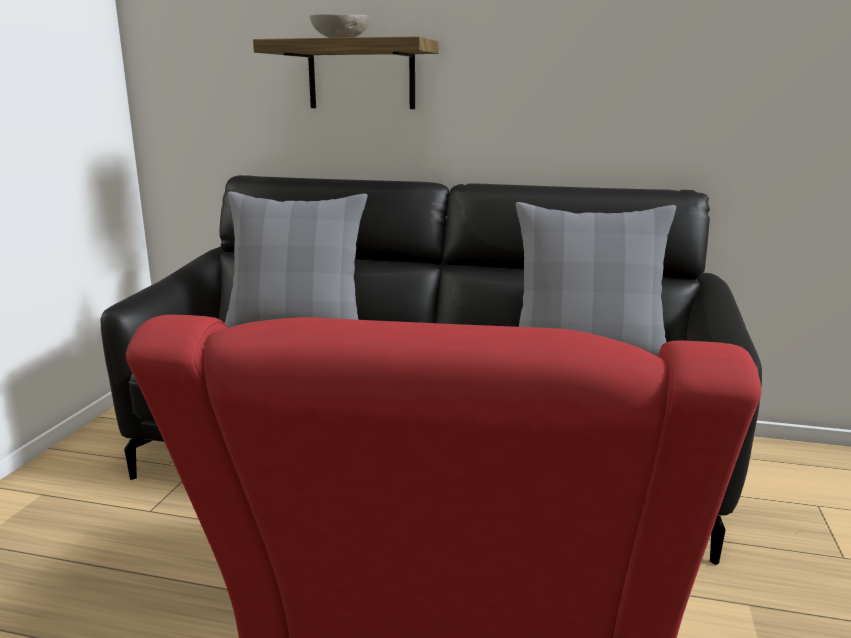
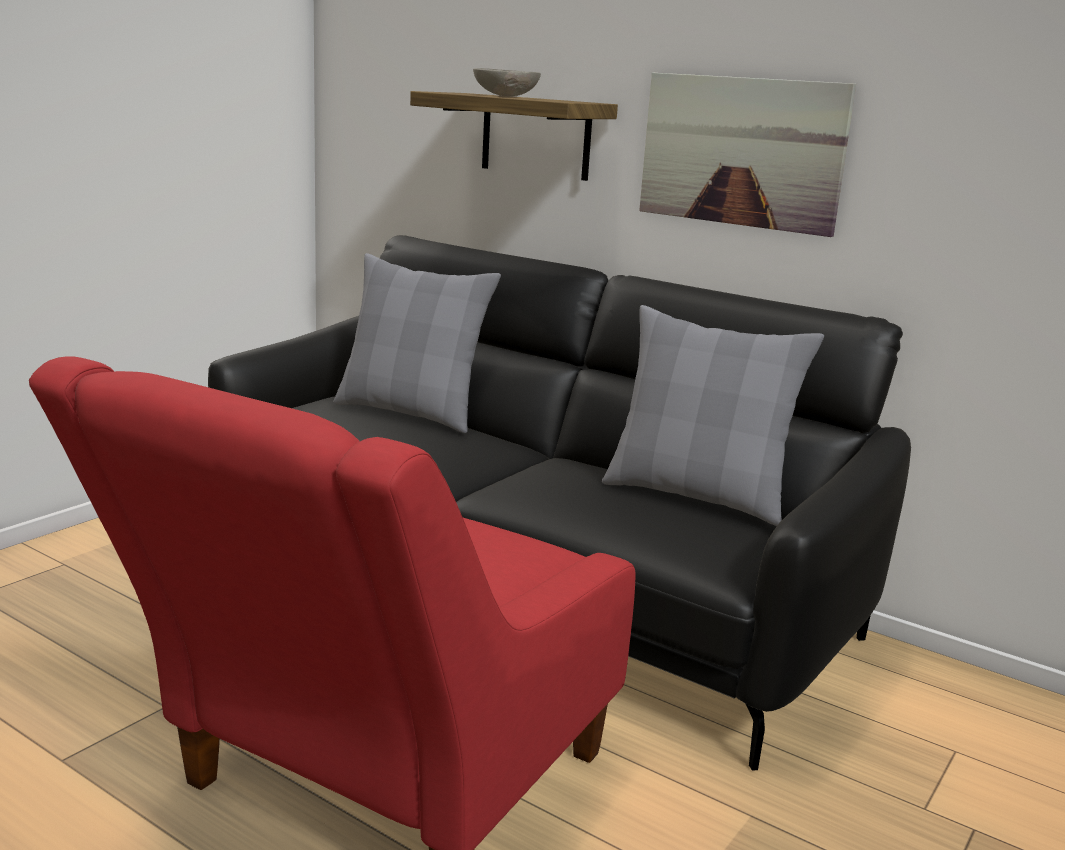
camera: 20 degrees right, 0 degrees up
none -> picture [639,72,856,237]

